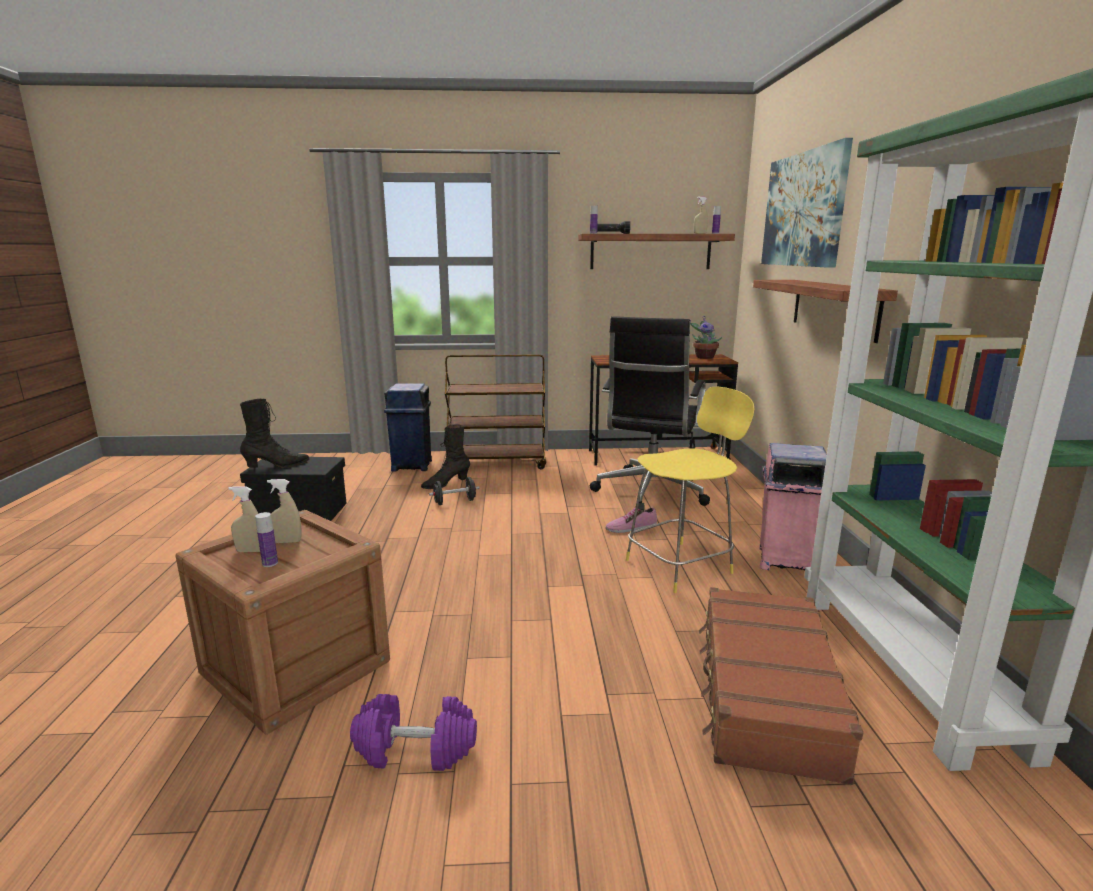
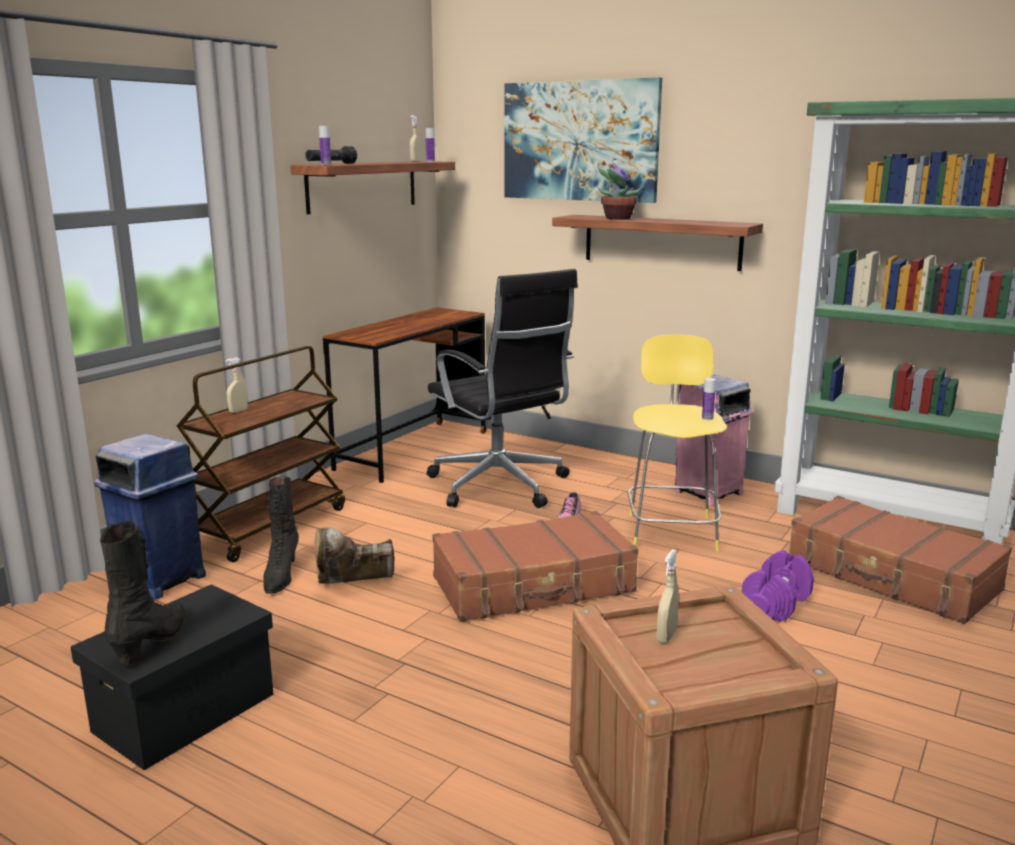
camera: 55 degrees left, 0 degrees up
beige spray bottle [228,486,260,552] -> beige spray bottle moved to [226,357,248,413]
bottle [255,512,278,567] -> bottle moved to [702,378,716,420]
purple dumbbell [350,694,477,771] -> purple dumbbell moved to [742,550,814,622]
black dumbbell [429,477,480,505] -> brown boot [315,527,395,584]
potted plant [690,316,722,359] -> potted plant moved to [597,159,642,220]
none -> brown suitcase [432,511,638,622]

